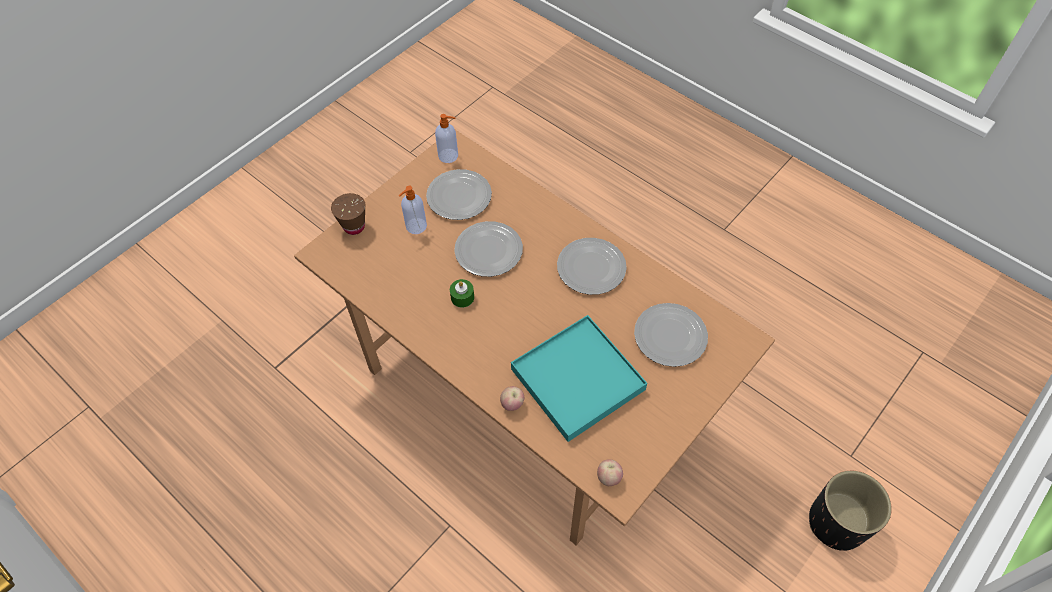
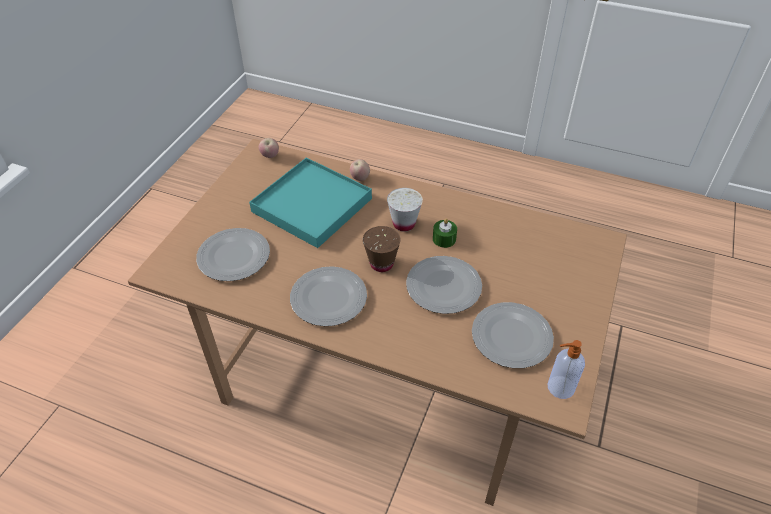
camera: 160 degrees right, 10 degrees down
brown cup [331,193,365,235] -> brown cup moved to [363,226,401,272]
soap dispenser [399,186,427,234] -> none
black planter [809,471,892,551] -> none
none -> white cup [387,188,423,231]

